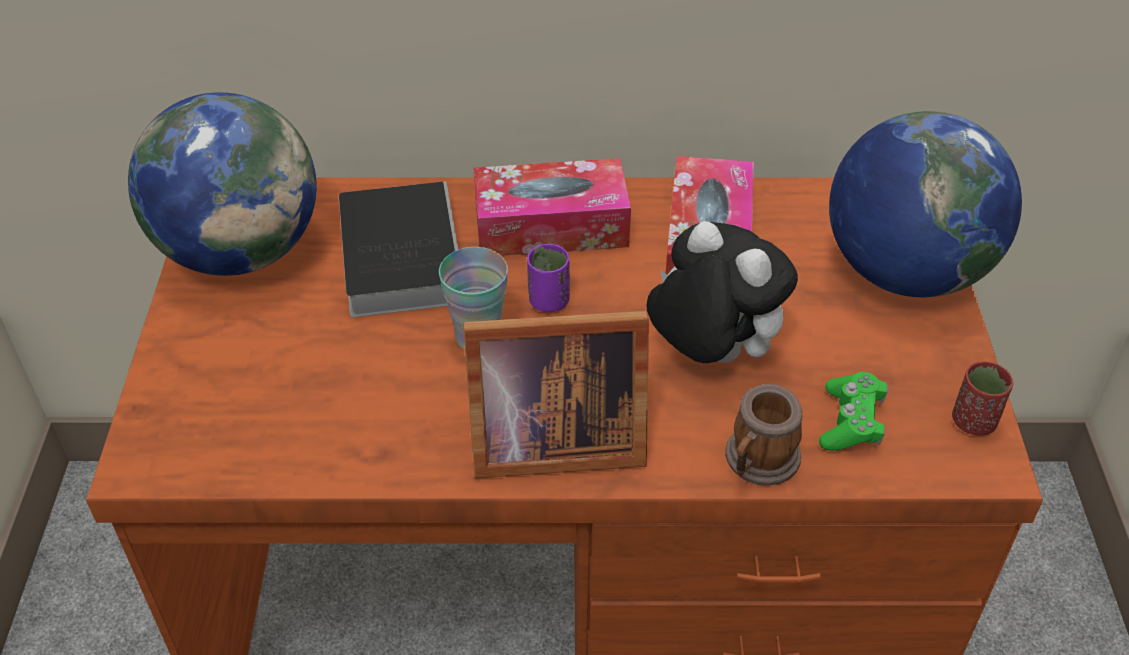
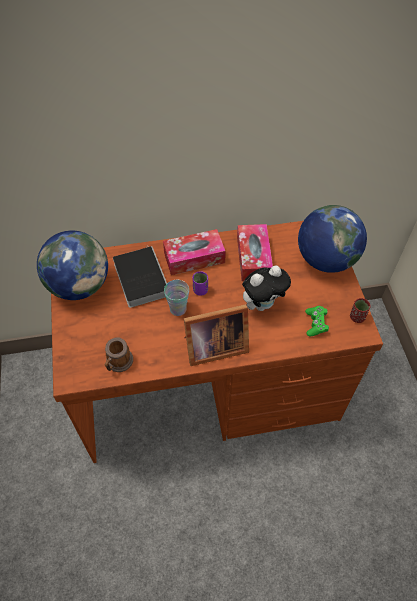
camera: 10 degrees left, 10 degrees up
plush toy [646,221,798,363] -> plush toy turned 120 degrees clockwise [242,265,291,311]
mug [725,384,802,486] -> mug moved to [105,337,133,372]

